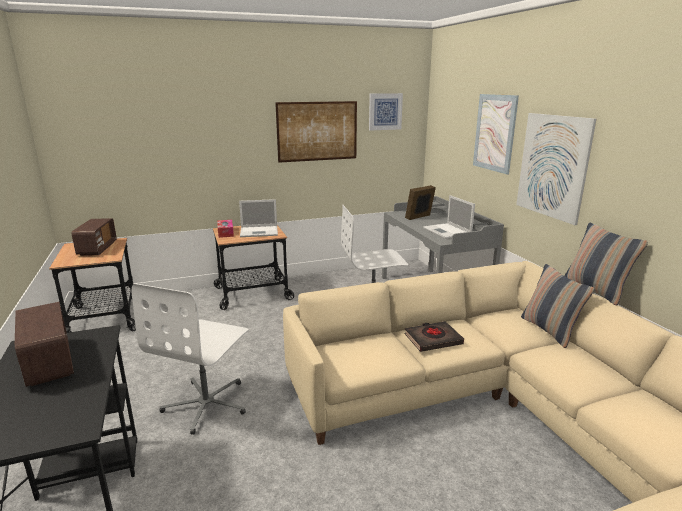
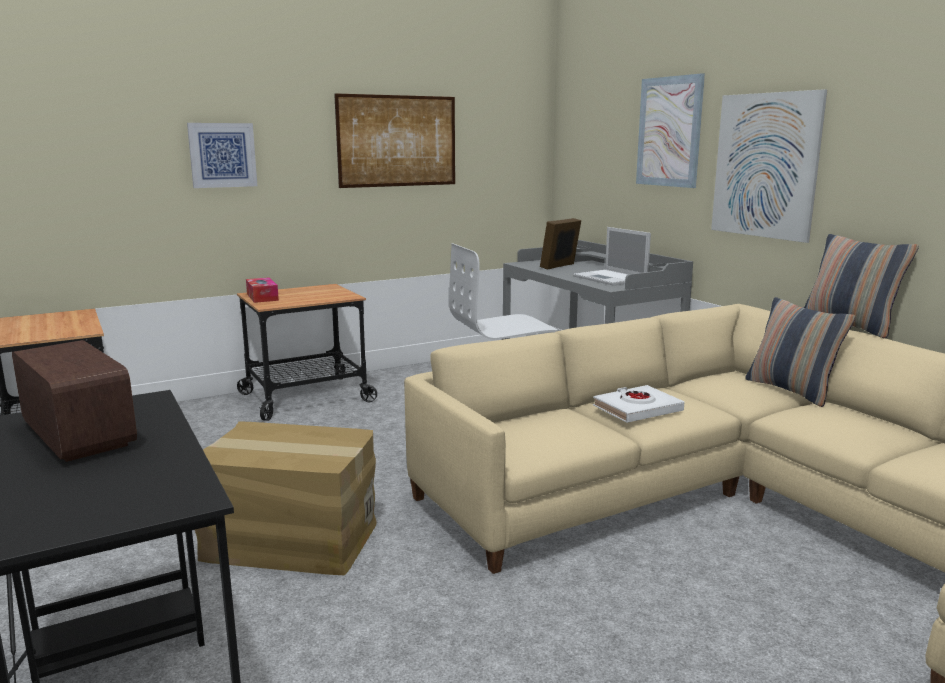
camera: 10 degrees left, 5 degrees down
radio [72,218,117,256] -> none
white office chair [132,283,249,435] -> cardboard box [195,421,376,575]
laptop [239,199,278,237] -> none
picture [369,93,403,130] -> picture moved to [187,123,257,188]
black book [404,321,464,352] -> white book [593,385,684,423]

